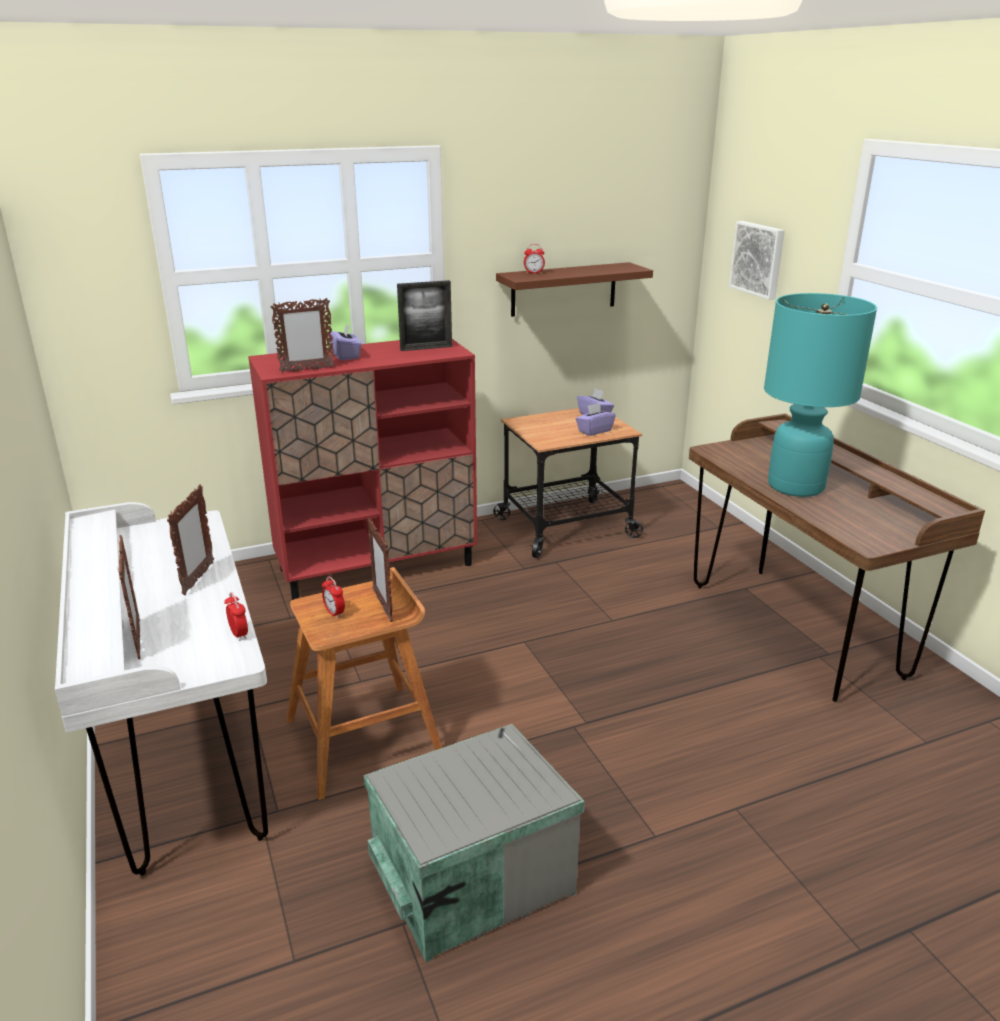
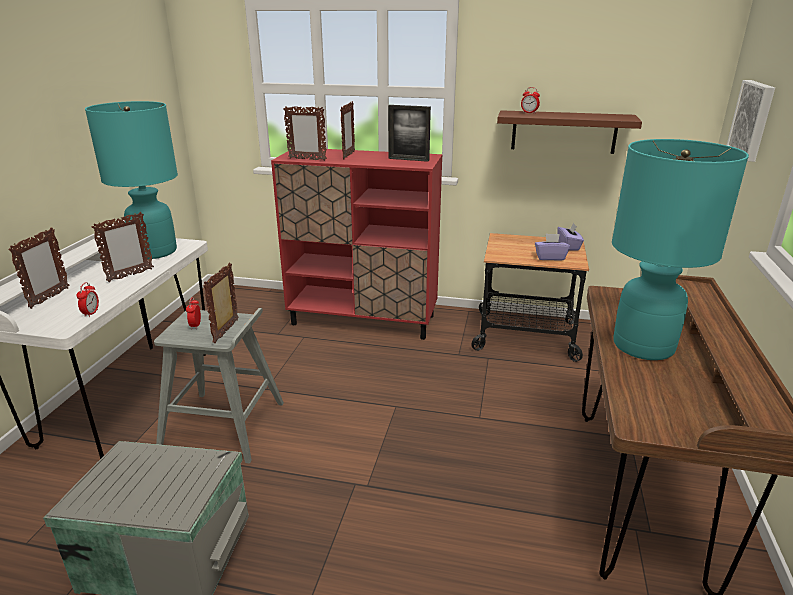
camera: 35 degrees right, 0 degrees up
brown stool [286,567,442,800] -> grey stool [154,308,284,464]
purple tissue box [329,323,362,360] -> picture frame [340,101,355,160]
none -> turquoise table lamp [85,101,178,259]

